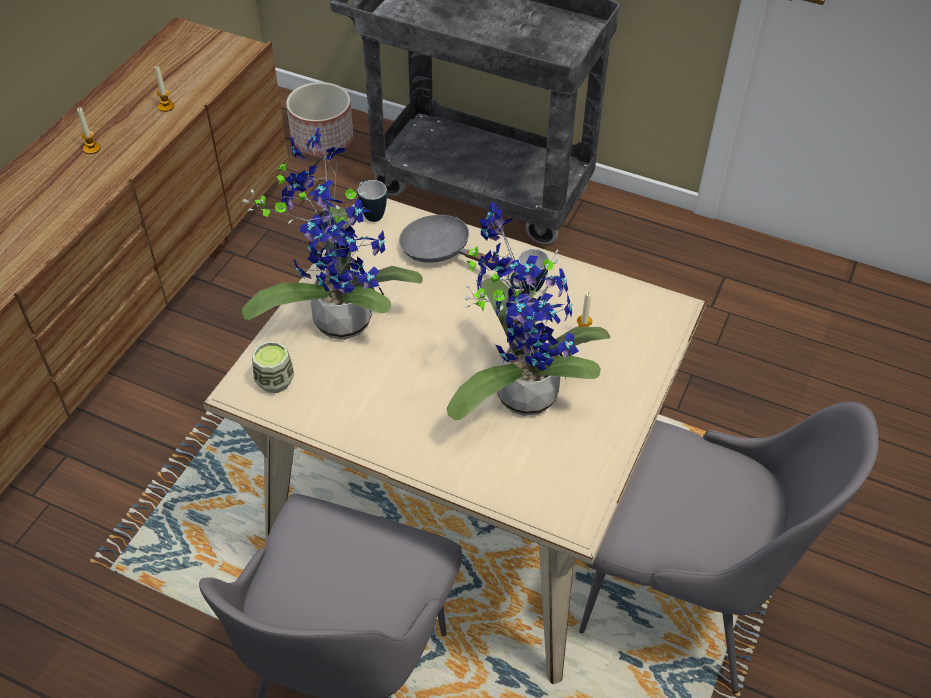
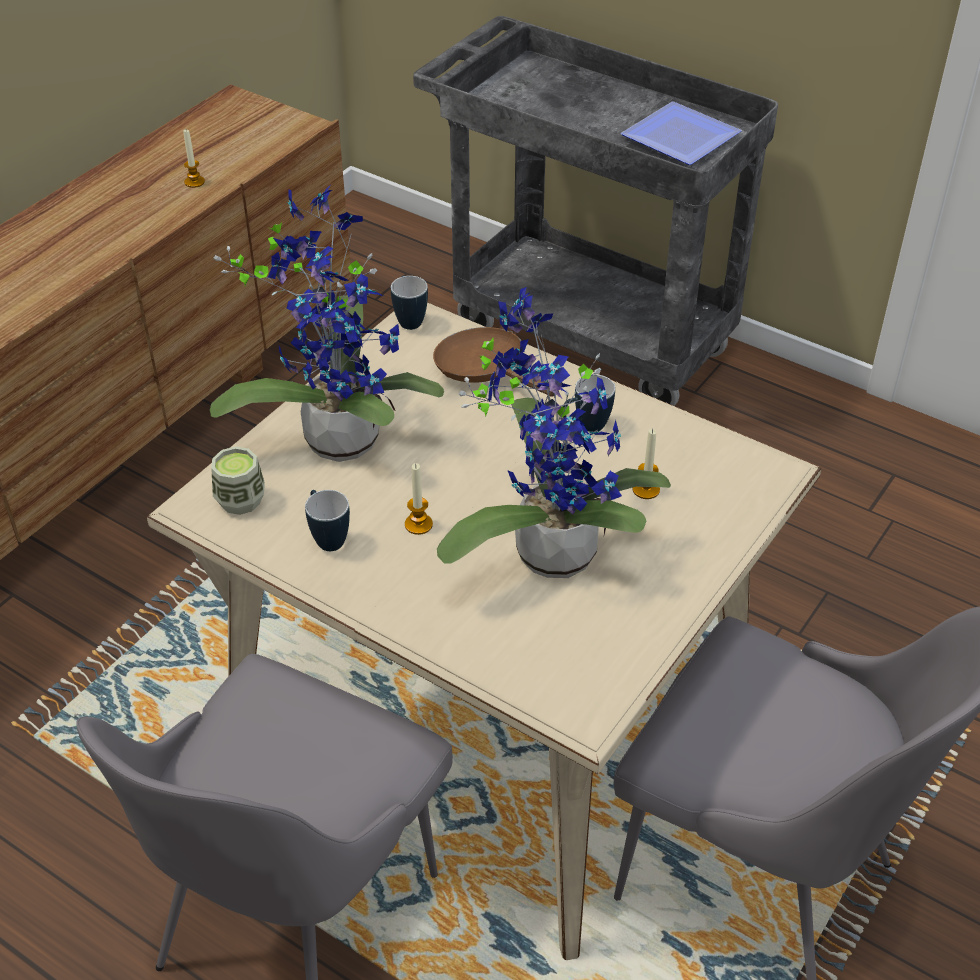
camera: 10 degrees right, 5 degrees down
candle [77,107,101,154] -> candle moved to [405,463,433,535]
planter [286,82,353,156] -> none
grey frying pan [399,215,500,263] -> brown frying pan [433,327,559,397]
none -> mug [305,490,350,551]
none -> plate [621,101,742,165]

